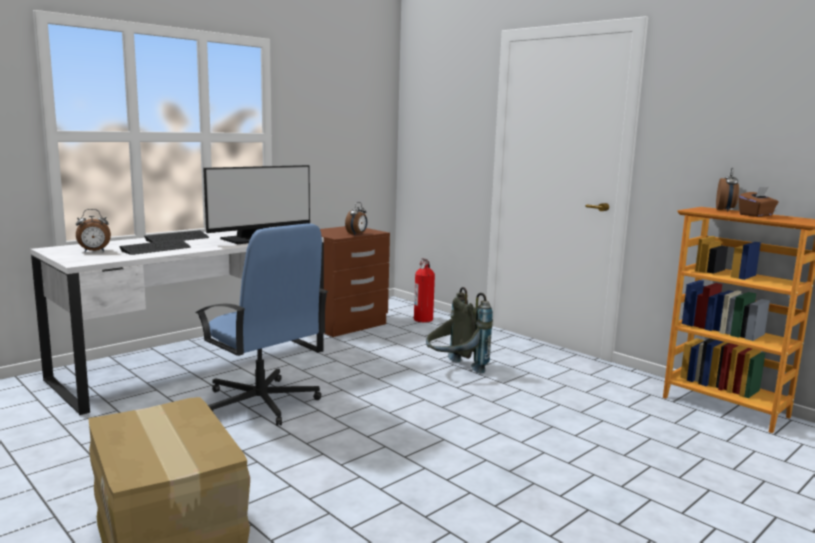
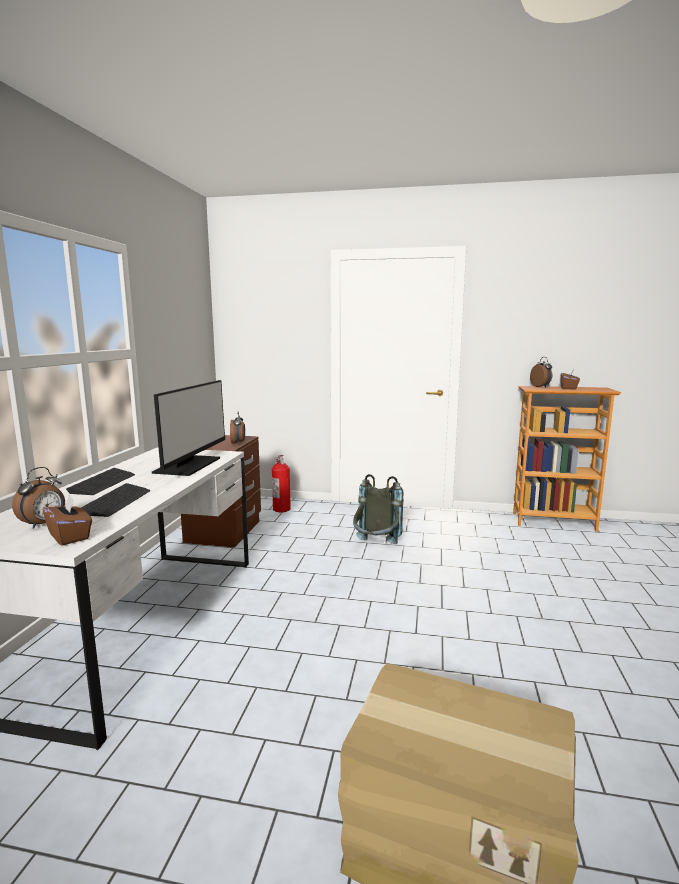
camera: 35 degrees left, 0 degrees up
blue office chair [195,223,328,426] -> none
none -> brown tissue box [43,496,92,546]

